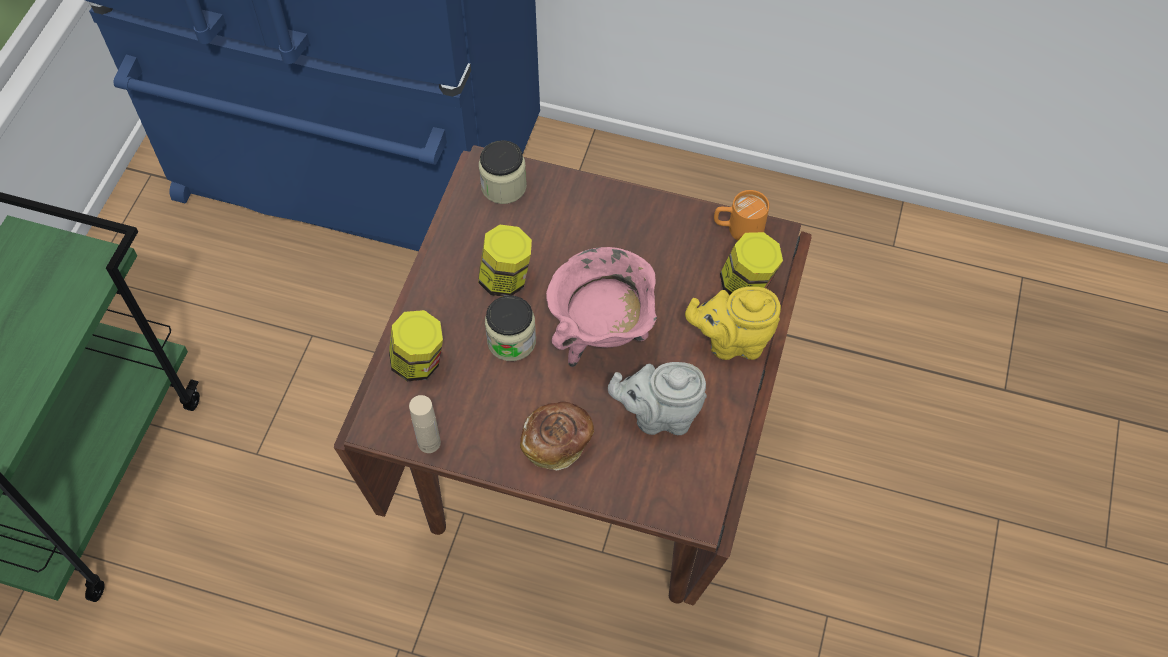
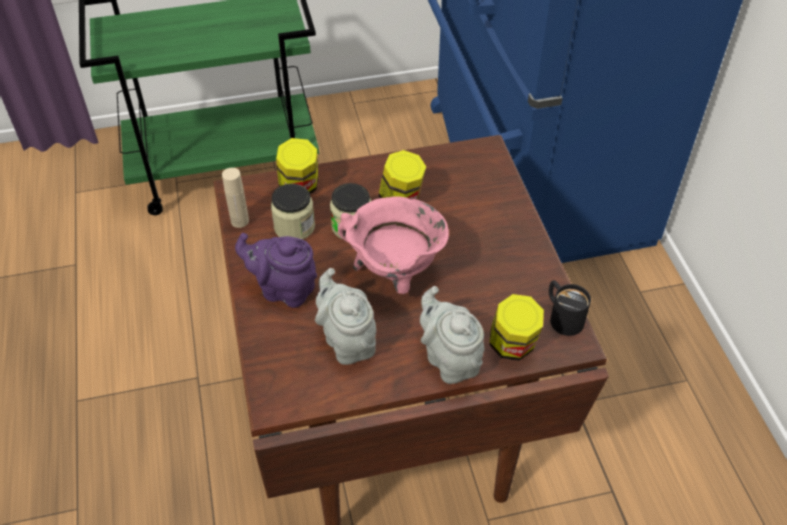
camera: 60 degrees right, 10 degrees down
jar [479,140,527,204] -> jar moved to [271,184,315,240]
bread [520,402,594,470] -> purple teapot [235,233,317,308]
yellow teapot [685,287,781,360] -> grey teapot [420,286,484,384]
orange mug [714,190,769,240] -> black mug [549,280,591,336]

